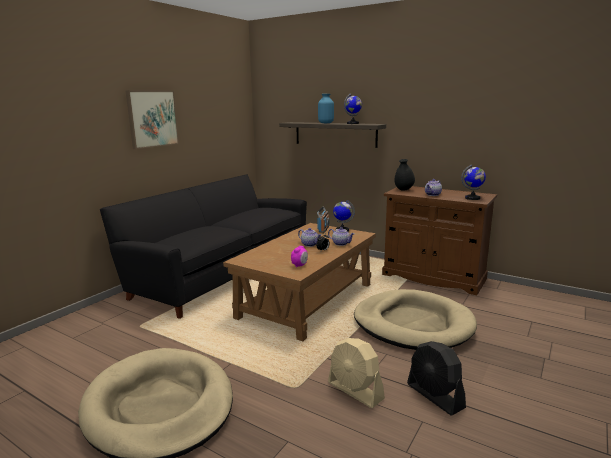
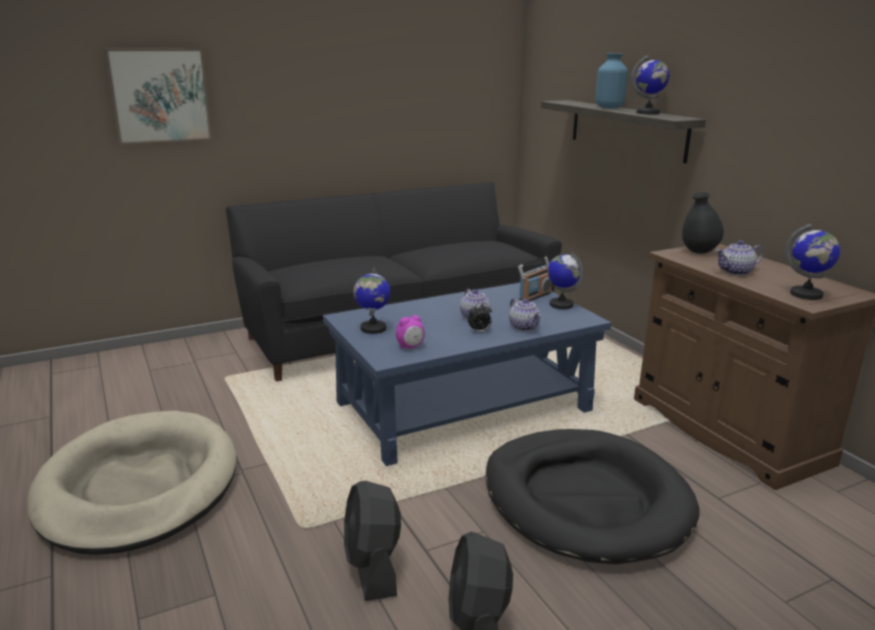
camera: 30 degrees right, 5 degrees up
picture [125,90,179,149] -> picture moved to [104,48,212,145]
brown coffee table [223,223,376,341] -> blue coffee table [323,283,611,466]
beige fan [328,338,385,408] -> black fan [344,481,401,601]
beige dog bed [354,289,477,350] -> black dog bed [486,429,700,564]
none -> globe [354,267,390,334]

